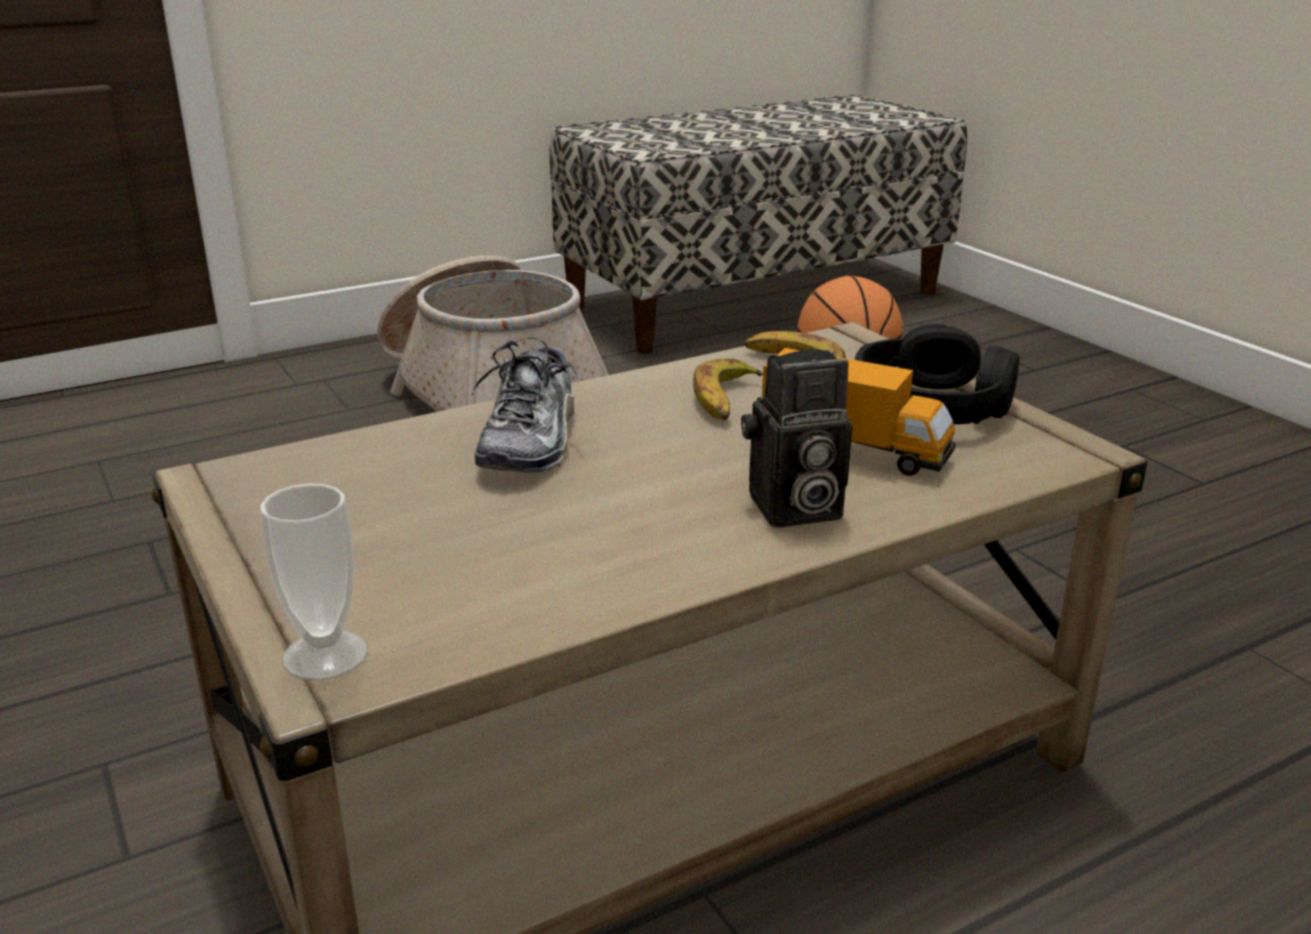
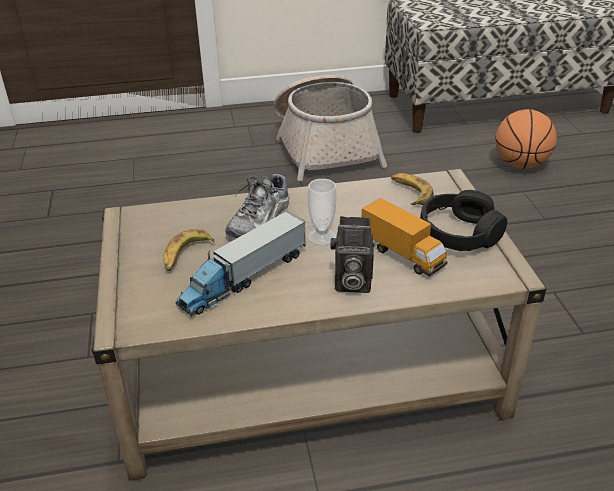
camera: 20 degrees right, 10 degrees up
cup [260,484,368,680] -> cup moved to [308,179,336,245]
banana [693,358,763,420] -> banana moved to [163,229,215,271]
none -> toy truck [176,211,306,316]

